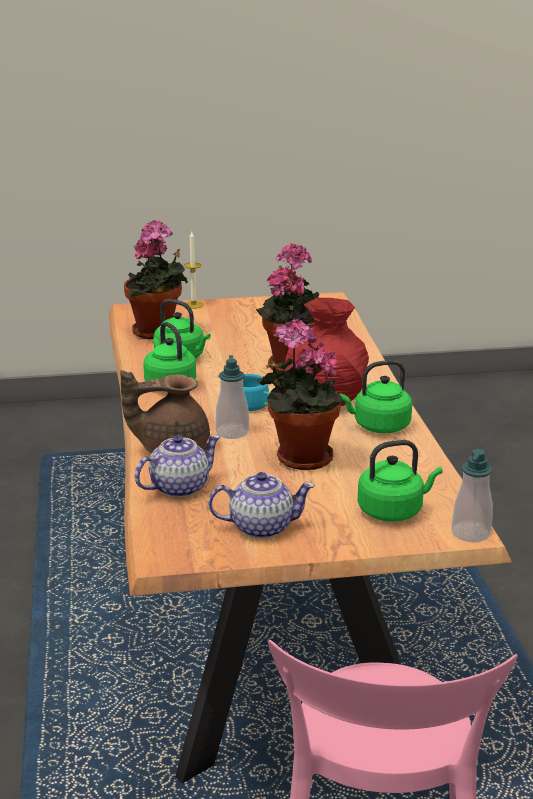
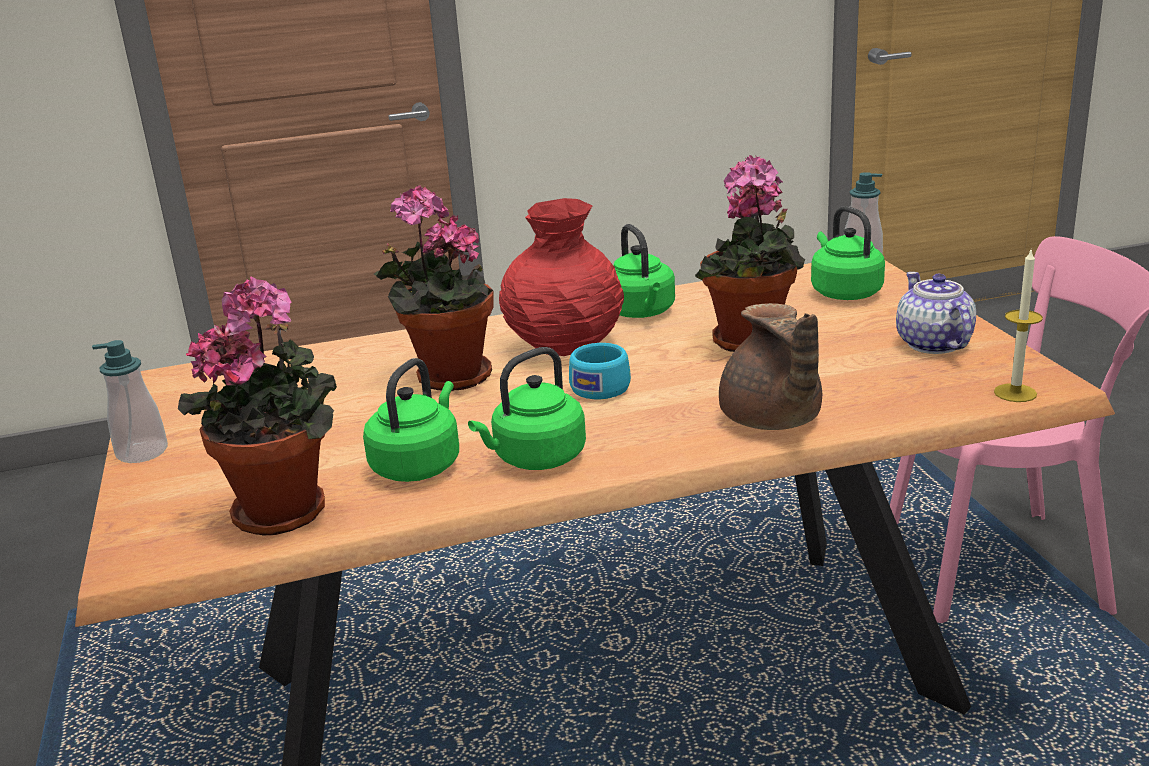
camera: 95 degrees left, 0 degrees up
teapot [135,435,221,498] -> none
candle [184,232,204,309] -> candle moved to [994,248,1043,402]
soap dispenser [215,355,249,439] -> soap dispenser moved to [92,340,168,463]

